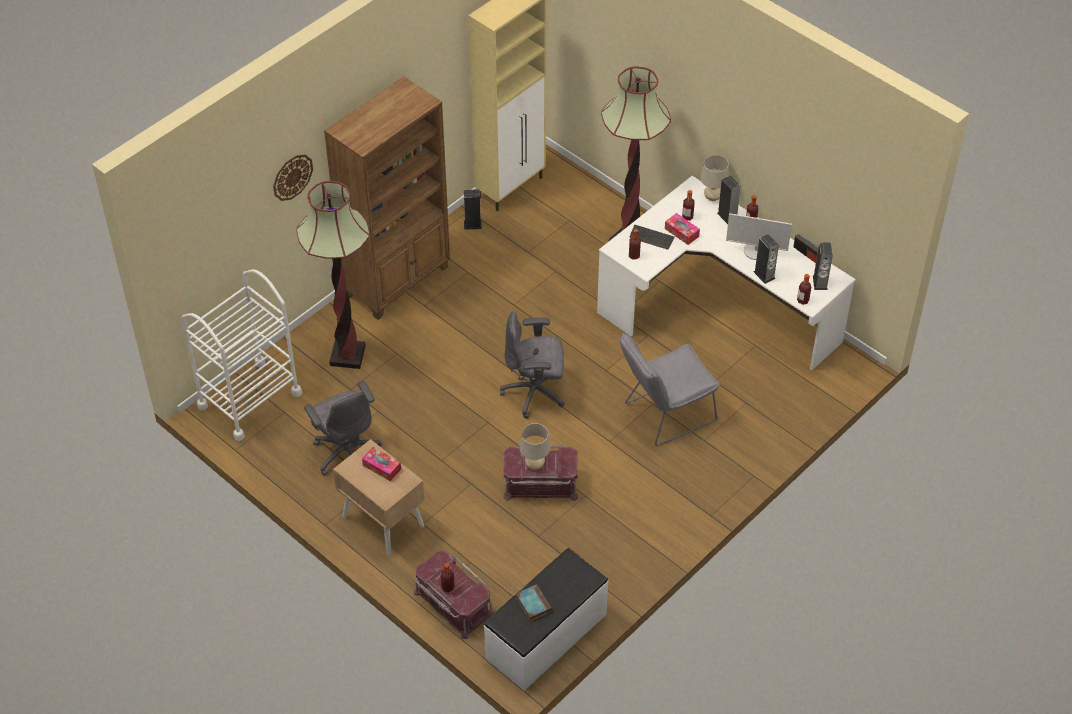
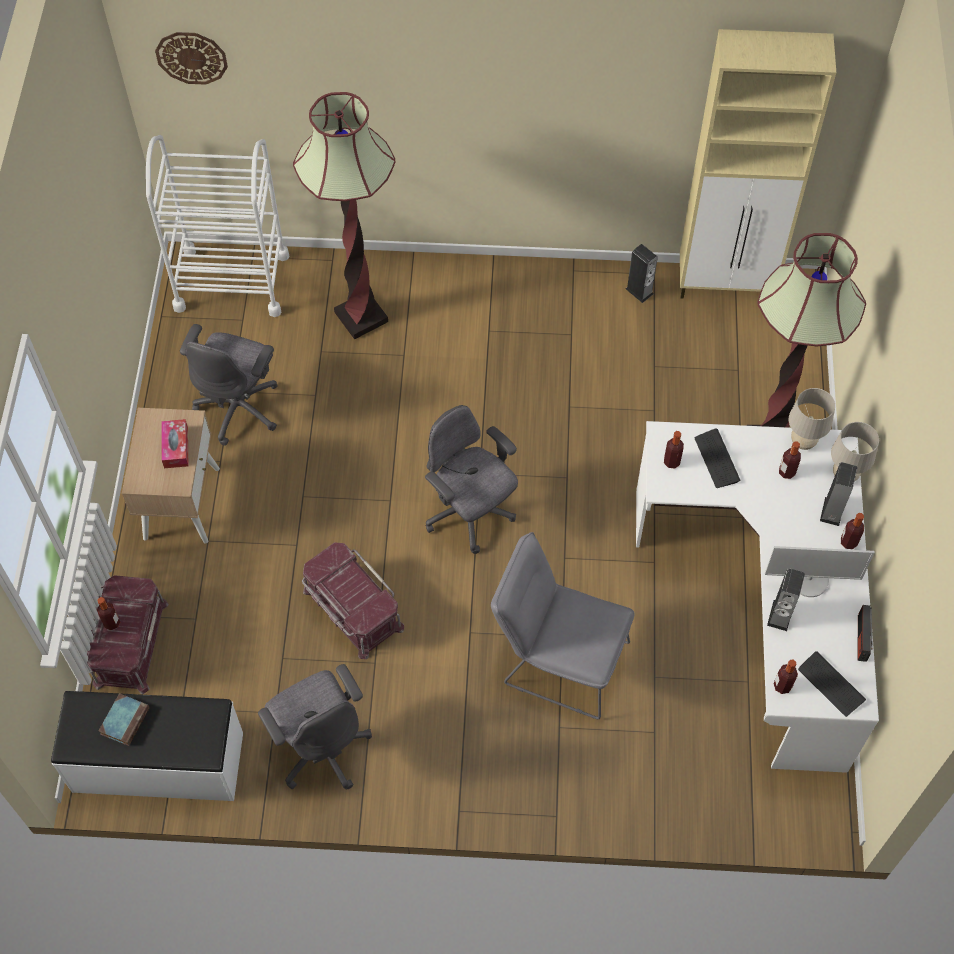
camera: 50 degrees right, 10 degrees up
wall clock [273,155,313,201] -> wall clock moved to [155,32,228,85]
brown bookcase [324,76,450,320] -> none
beige table lamp [520,423,550,470] -> beige table lamp moved to [789,388,835,450]
tissue box [665,213,700,245] -> none
monitor [726,213,792,260] -> monitor turned 60 degrees counterclockwise [765,546,875,597]
speaker [813,242,832,290] -> keyboard [798,651,866,717]
none -> grey office chair [258,664,372,790]

